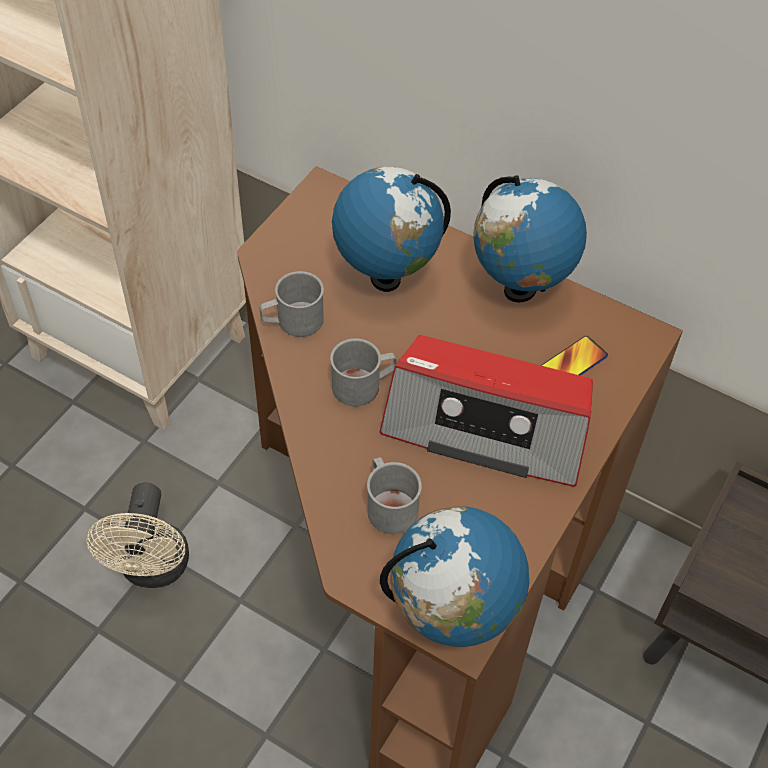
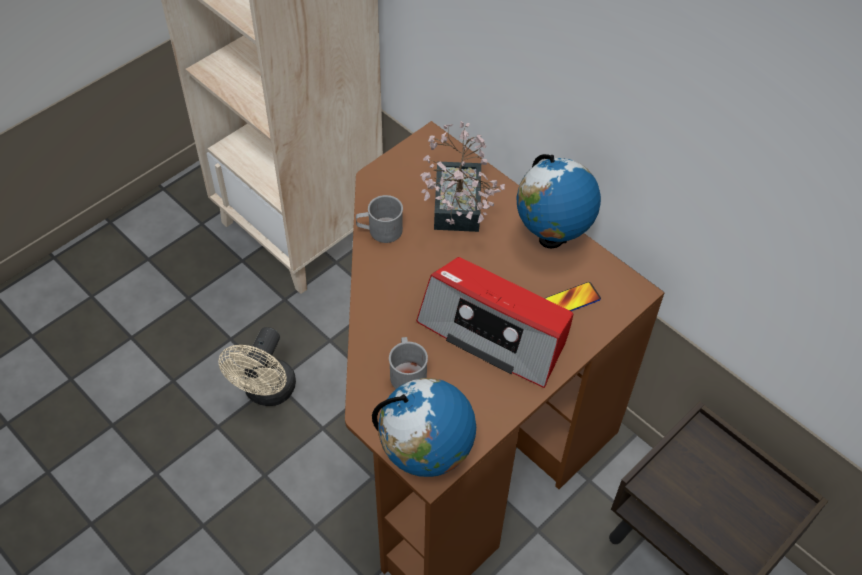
camera: 15 degrees right, 0 degrees up
grey mug [330,338,397,406] -> none
globe [332,167,451,292] -> potted plant [420,121,505,232]

